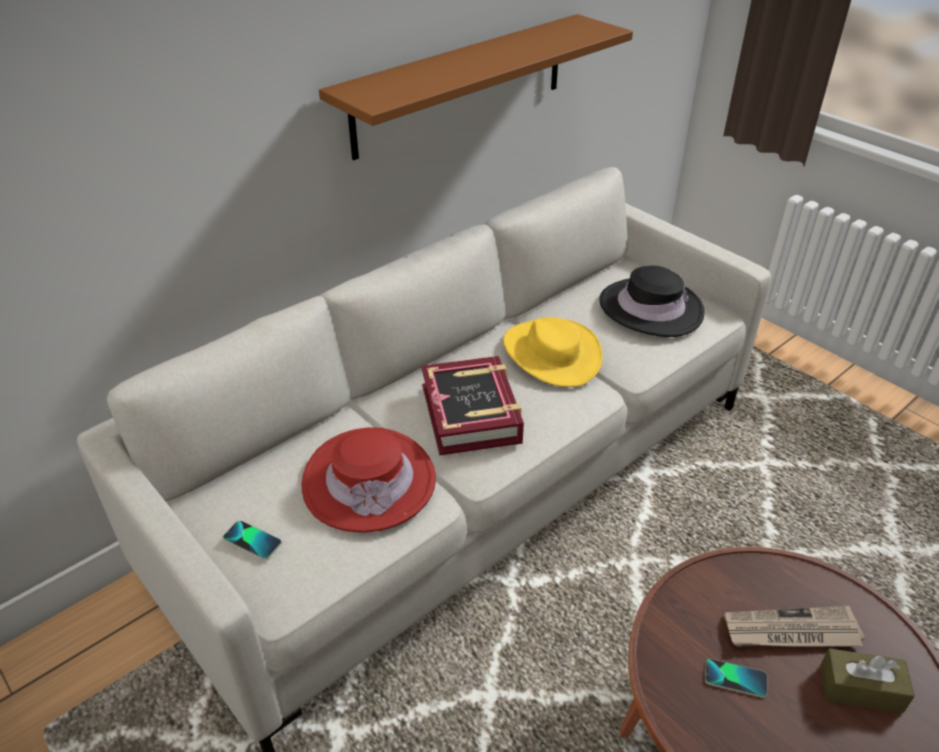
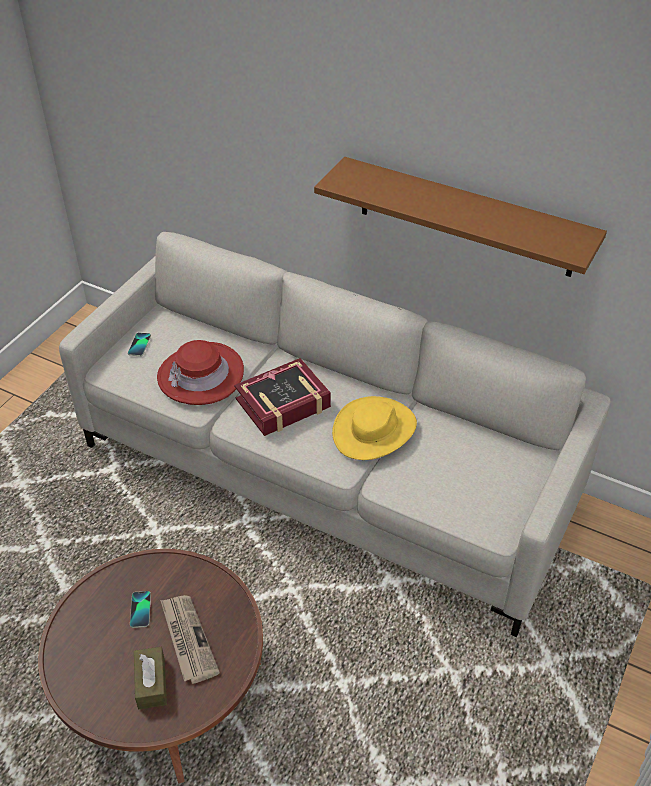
camera: 70 degrees right, 5 degrees up
black hat [599,266,705,337] -> none

